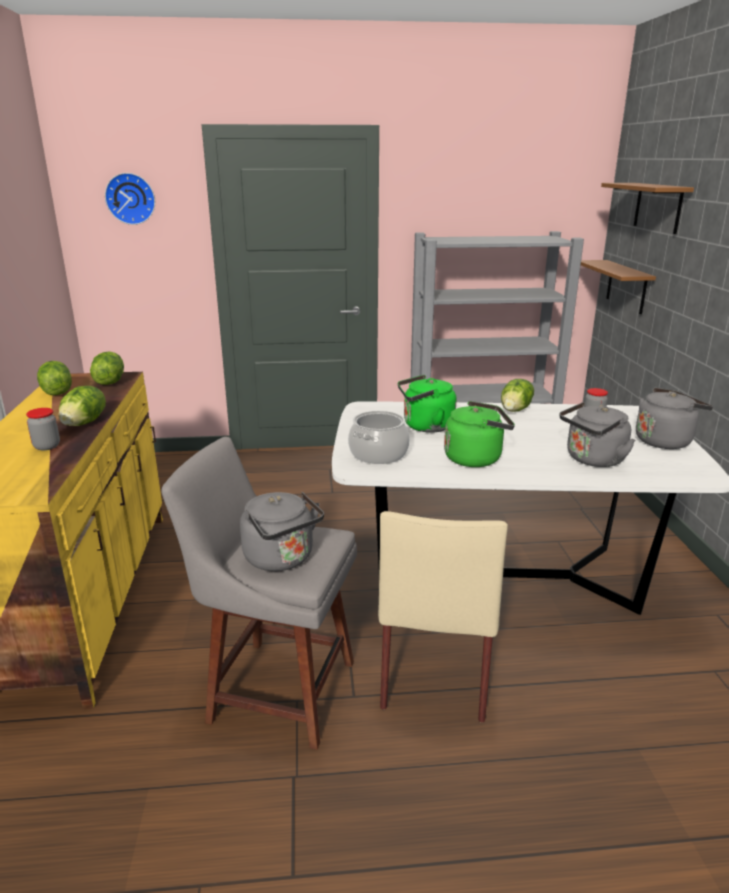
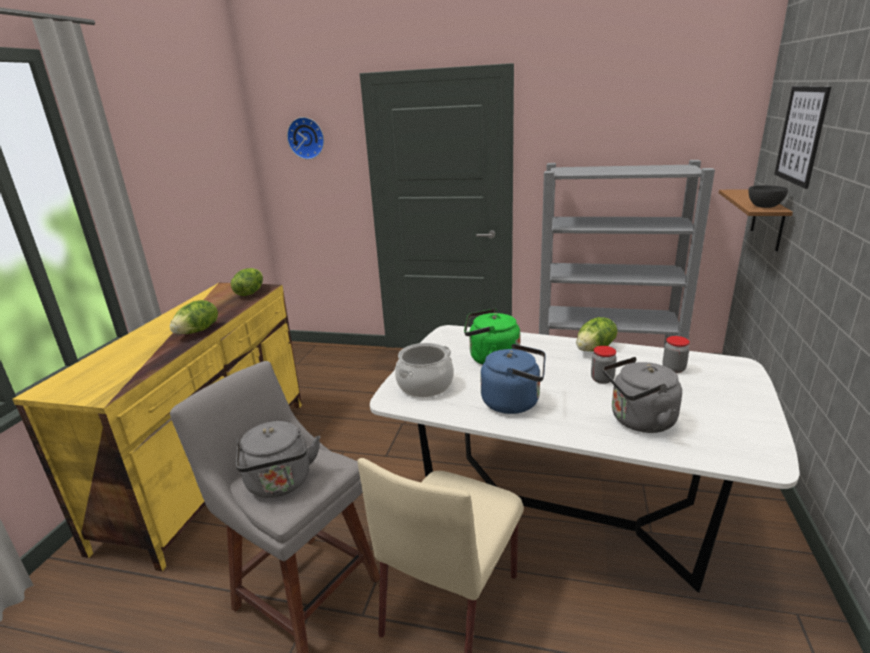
camera: 20 degrees right, 0 degrees up
jar [26,408,60,450] -> jar moved to [591,346,617,384]
lettuce [37,361,72,395] -> none
green kettle [444,401,515,467] -> blue kettle [480,344,546,414]
brown shelf [601,183,694,234] -> picture [774,86,831,189]
grey kettle [636,388,713,449] -> none
none -> grey bowl [749,185,789,208]

